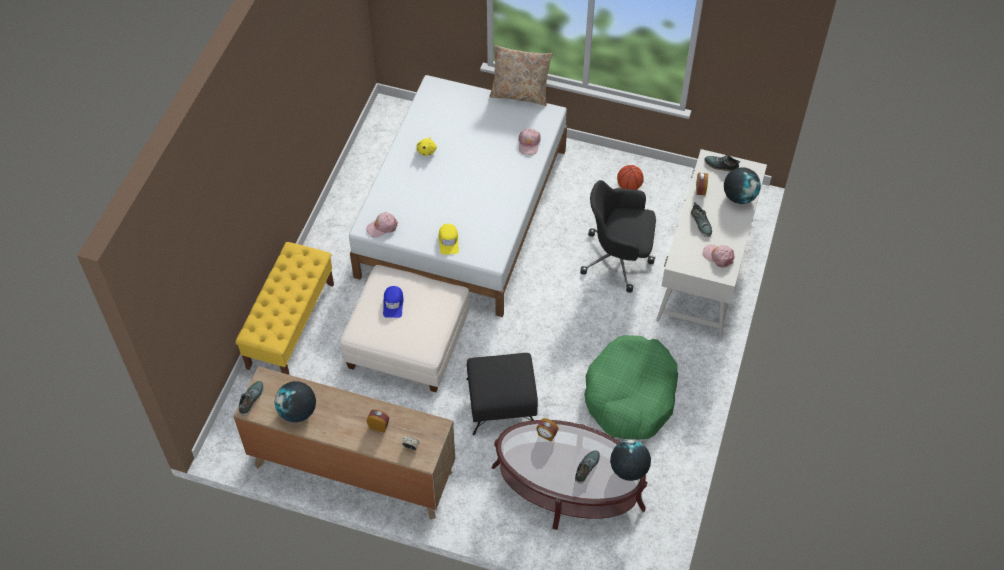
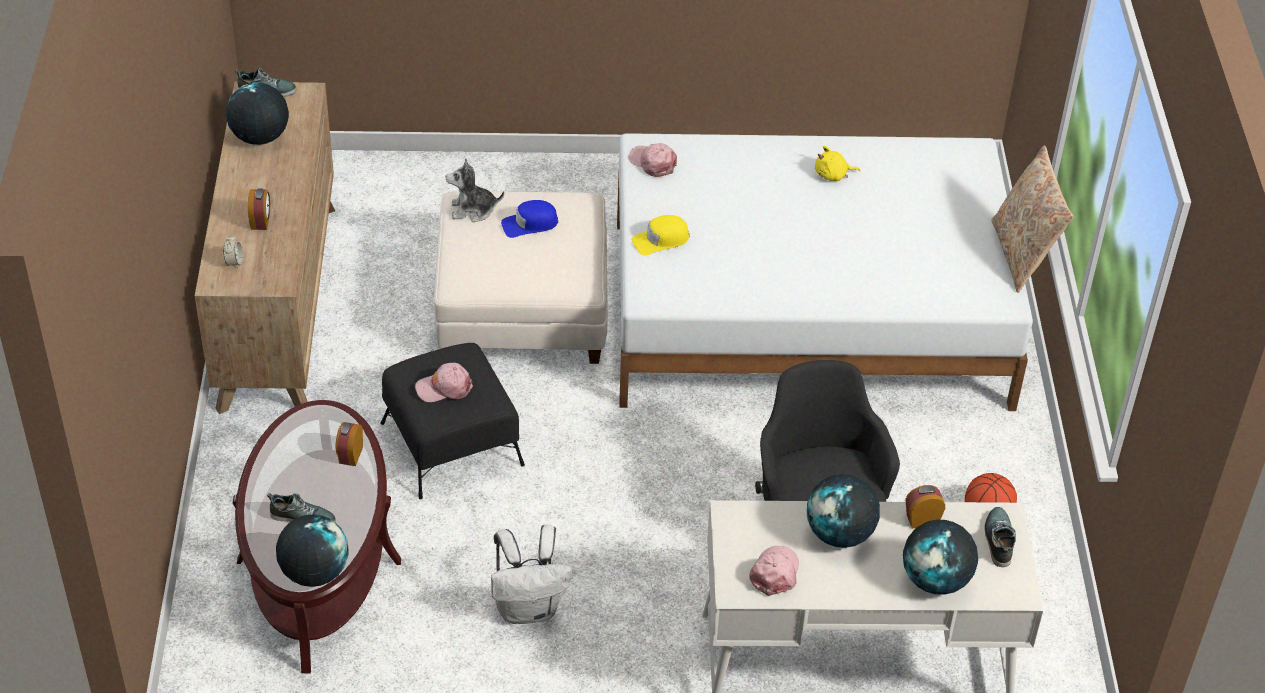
camera: 70 degrees right, 10 degrees down
yellow bench [235,242,334,375] -> none
pink cap [519,129,541,155] -> pink cap moved to [415,363,473,402]
green dog bed [584,335,678,440] -> white backpack [491,524,572,624]
shoe [691,202,712,237] -> globe [807,474,880,548]
none -> plush toy [445,158,504,222]

